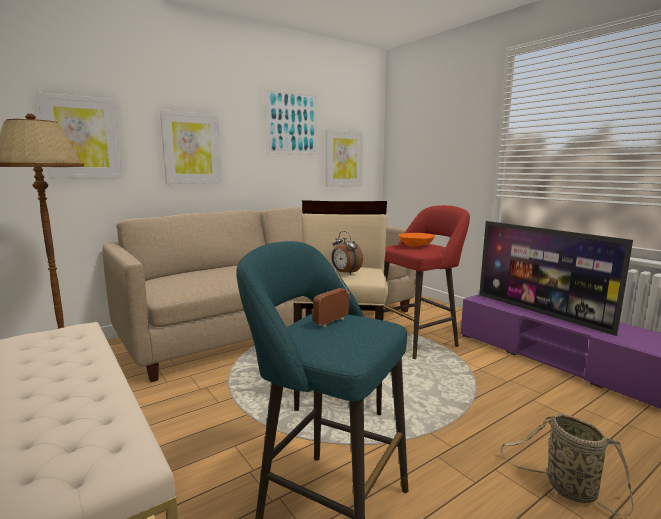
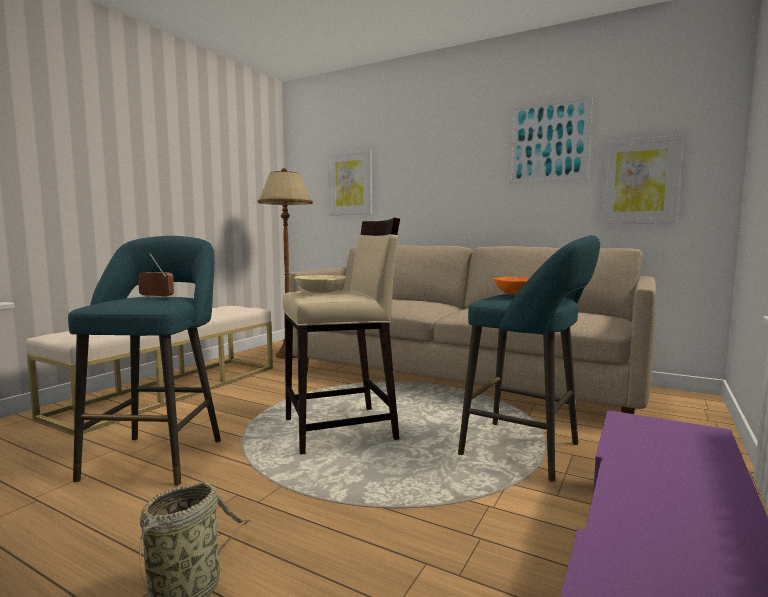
camera: 65 degrees right, 5 degrees down
picture [160,110,222,184] -> none
alarm clock [331,231,363,275] -> beige bowl [294,275,346,293]
red stool [383,205,470,359] -> turquoise stool [458,235,600,482]
television [479,221,633,336] -> none

